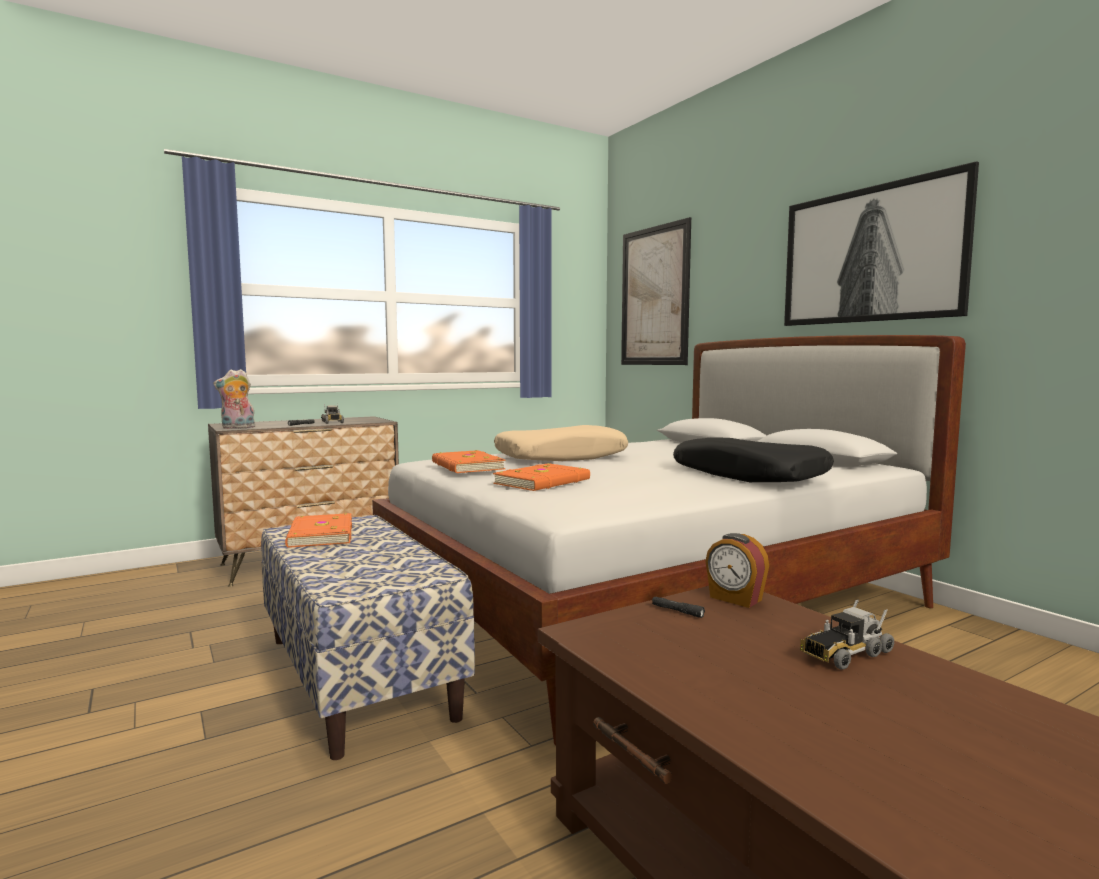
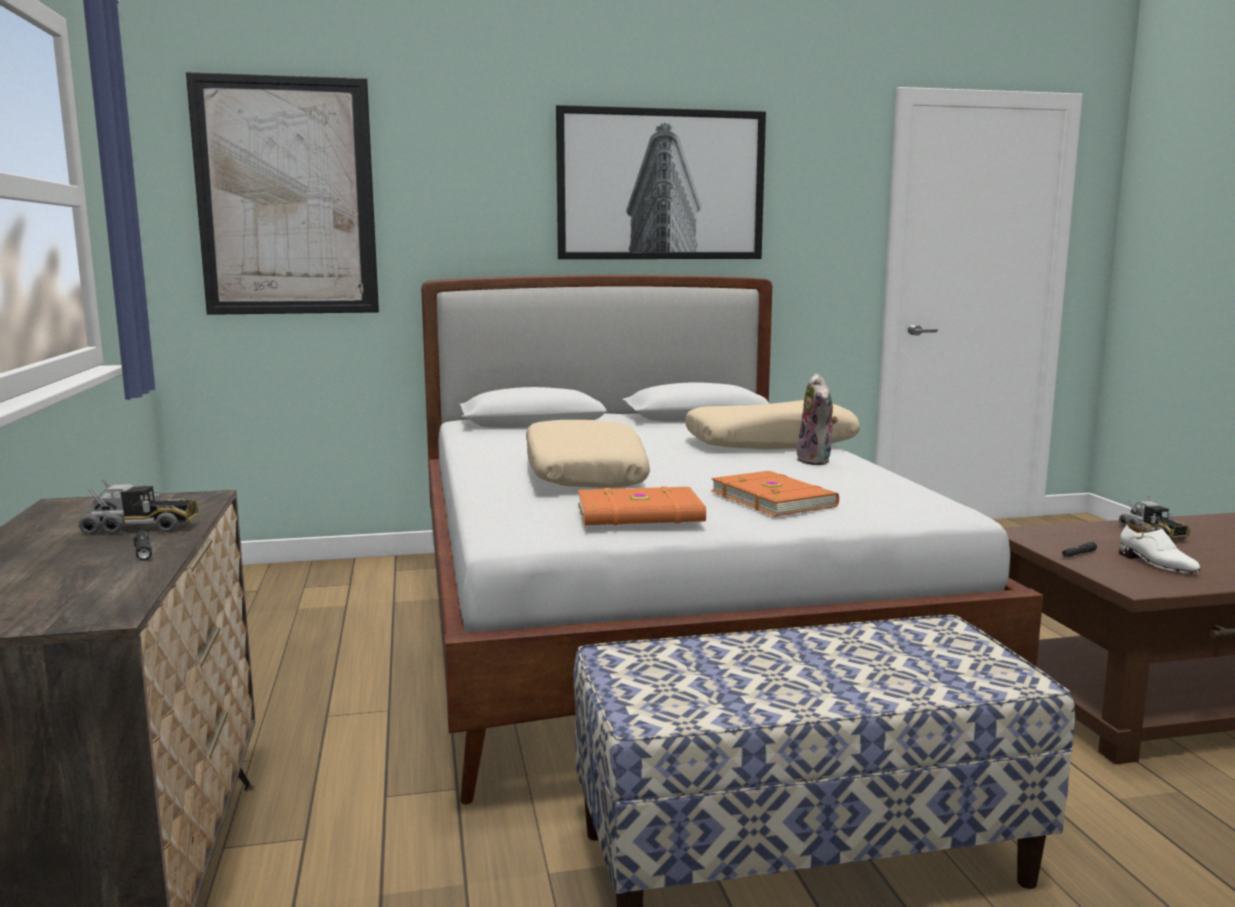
camera: 70 degrees left, 5 degrees up
plush toy [214,369,255,429] -> plush toy moved to [797,373,838,465]
orange book [285,513,352,548] -> none
black pillow [673,438,834,482] -> beige pillow [685,400,860,450]
alarm clock [705,533,769,608] -> none
none -> white shoe [1119,523,1201,573]

